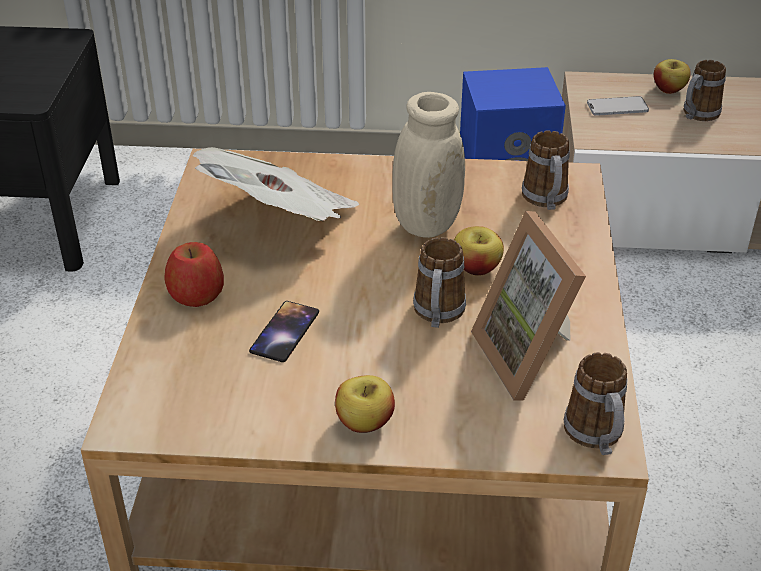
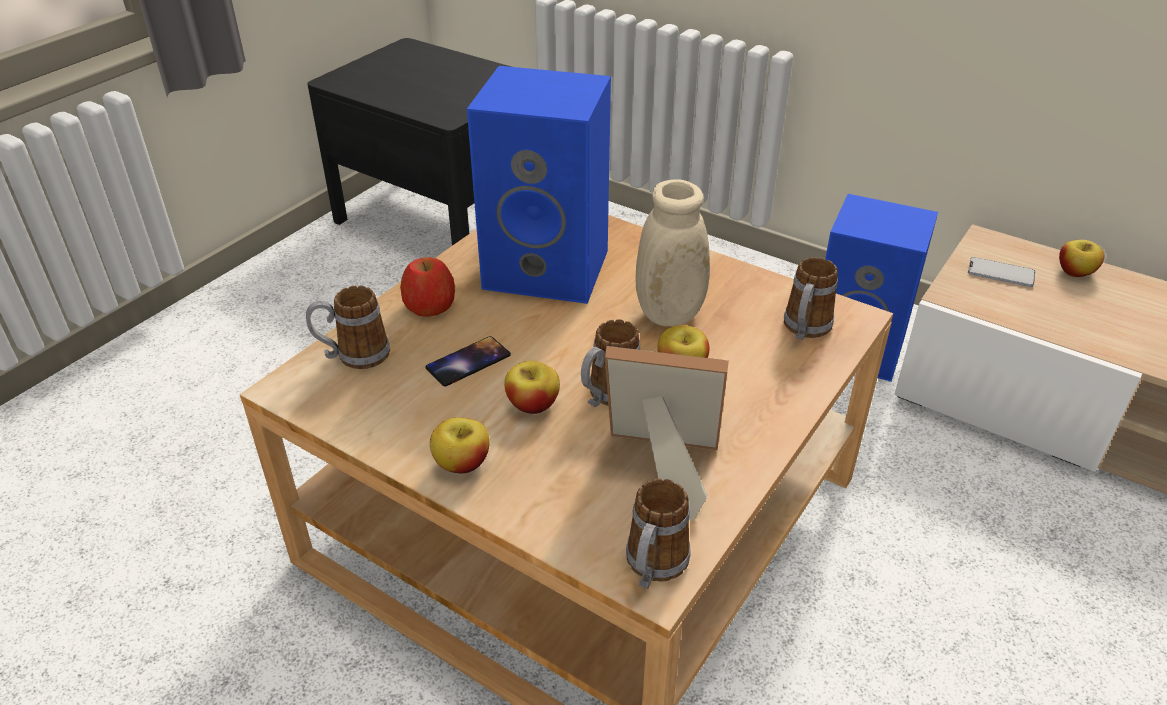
camera: 30 degrees right, 0 degrees up
newspaper [193,147,359,222] -> blue speaker [467,66,611,304]
picture frame [471,211,586,401] -> picture frame turned 90 degrees clockwise [604,346,729,521]
mug [683,60,726,121] -> mug moved to [306,286,390,369]
none -> apple [504,361,560,414]

